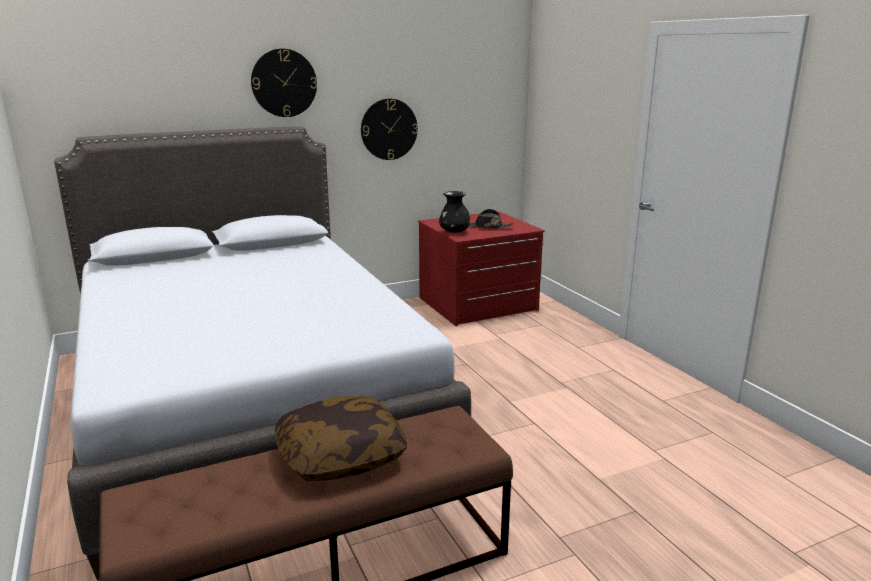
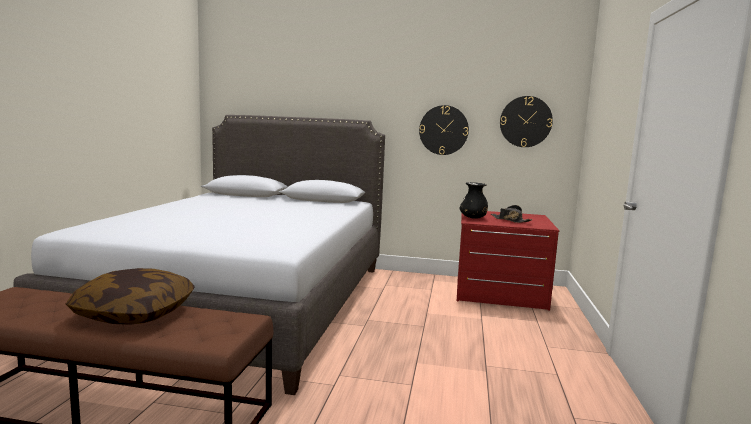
camera: 35 degrees right, 10 degrees down
wall clock [251,49,317,117] -> wall clock moved to [500,96,553,147]

